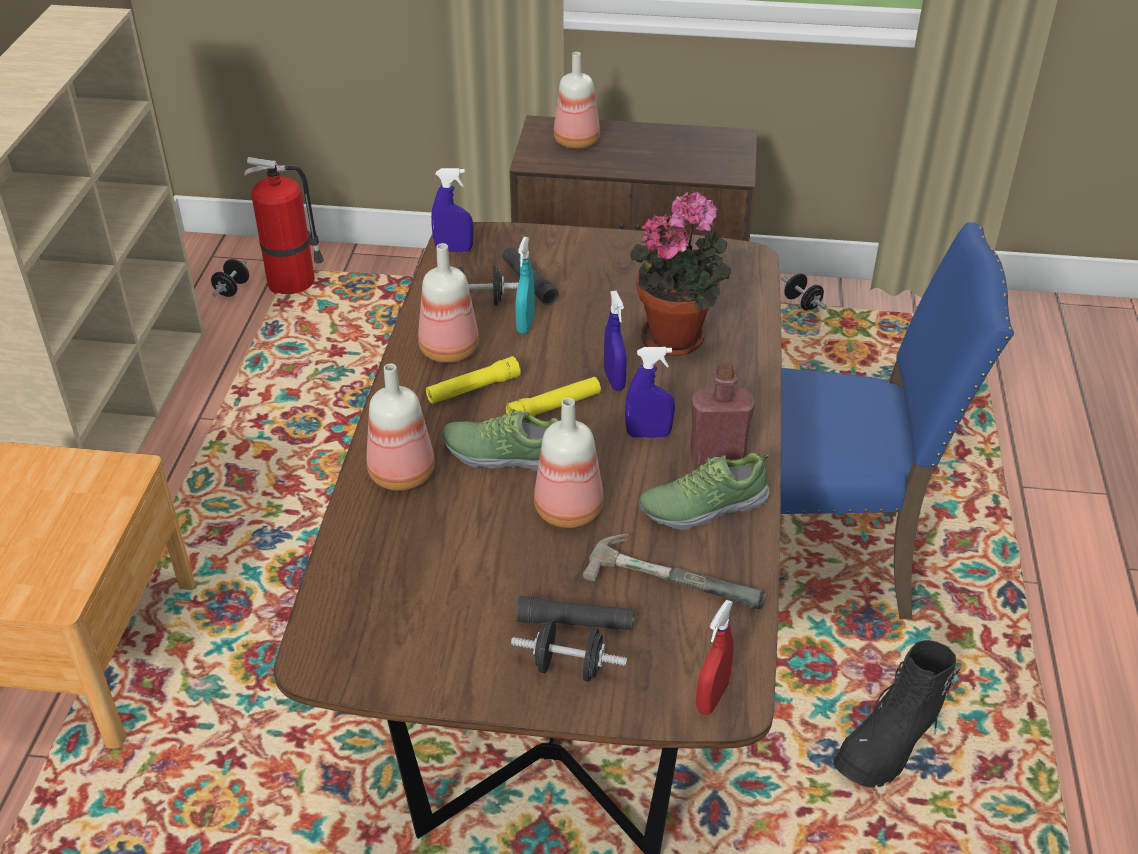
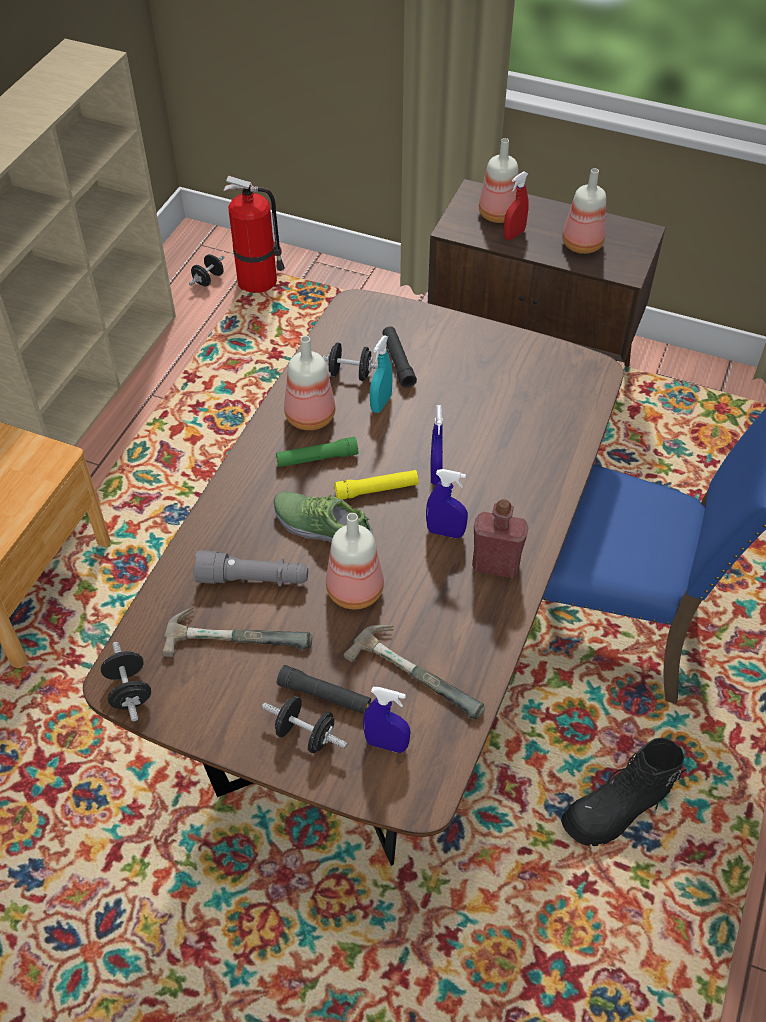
camera: 15 degrees right, 10 degrees up
bottle [367,364,435,491] -> bottle moved to [562,168,606,254]
yellow flashlight [426,356,521,404] -> green flashlight [276,437,358,467]
blue spray bottle [431,168,474,252] -> blue spray bottle moved to [363,687,410,753]
potted plant [630,192,731,356] -> none
shoe [639,453,770,530] -> none
red spray bottle [696,600,734,715] -> red spray bottle moved to [503,171,529,240]
black dumbbell [781,273,827,311] -> black dumbbell moved to [101,642,151,722]
none -> hammer [162,608,312,657]
none -> grey flashlight [193,550,308,586]

